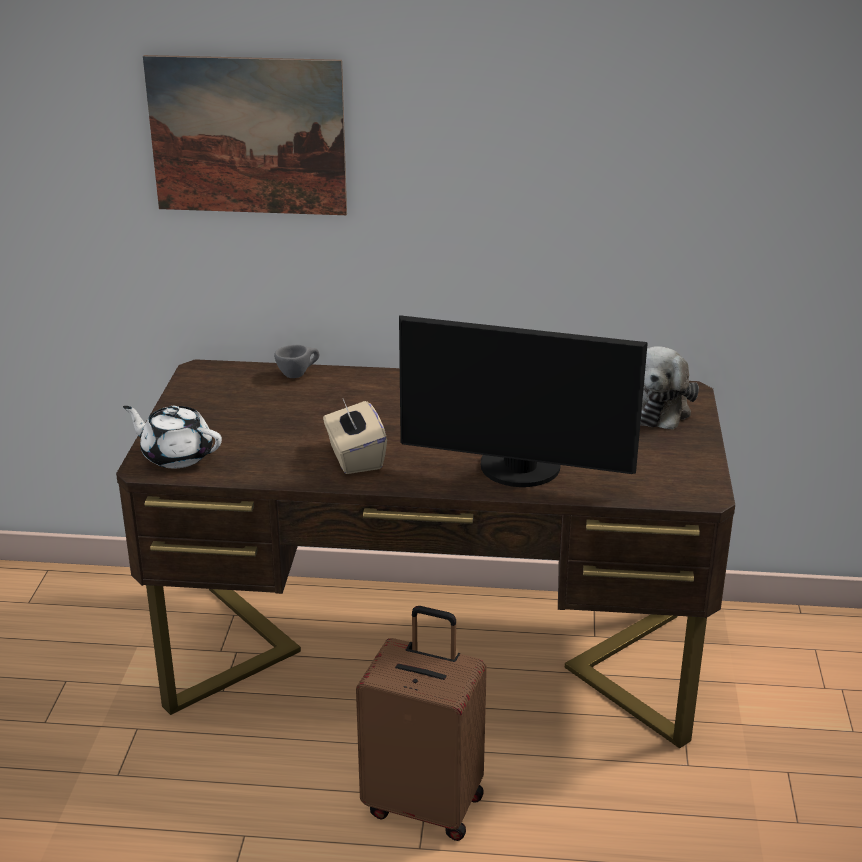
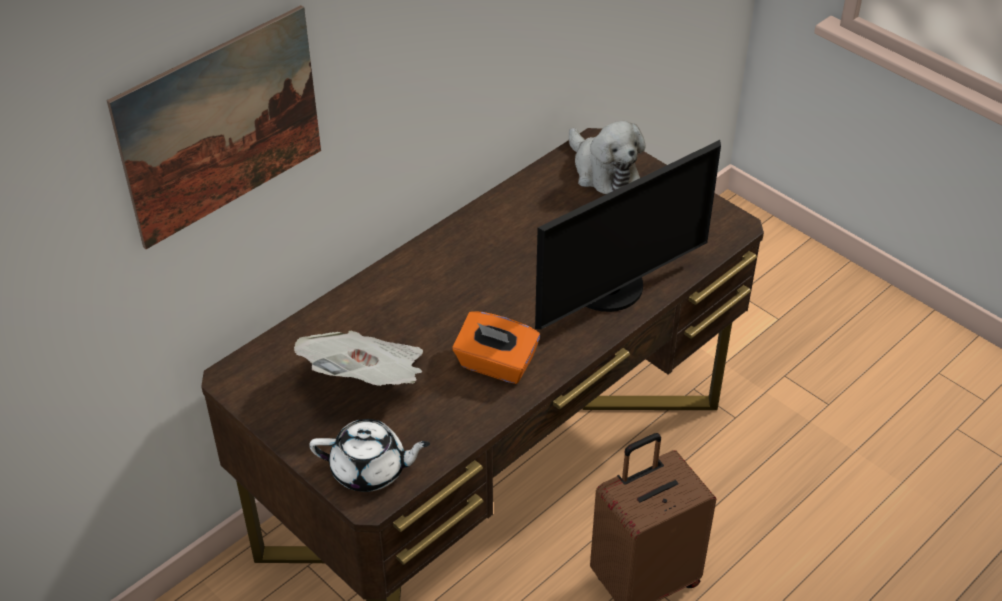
camera: 50 degrees left, 15 degrees up
white teapot [123,406,222,468] -> white teapot turned 150 degrees counterclockwise [309,419,430,492]
grey cup [274,345,319,378] -> none
beige tissue box [323,399,387,474] -> orange tissue box [452,311,540,384]
none -> newspaper [294,331,423,386]

